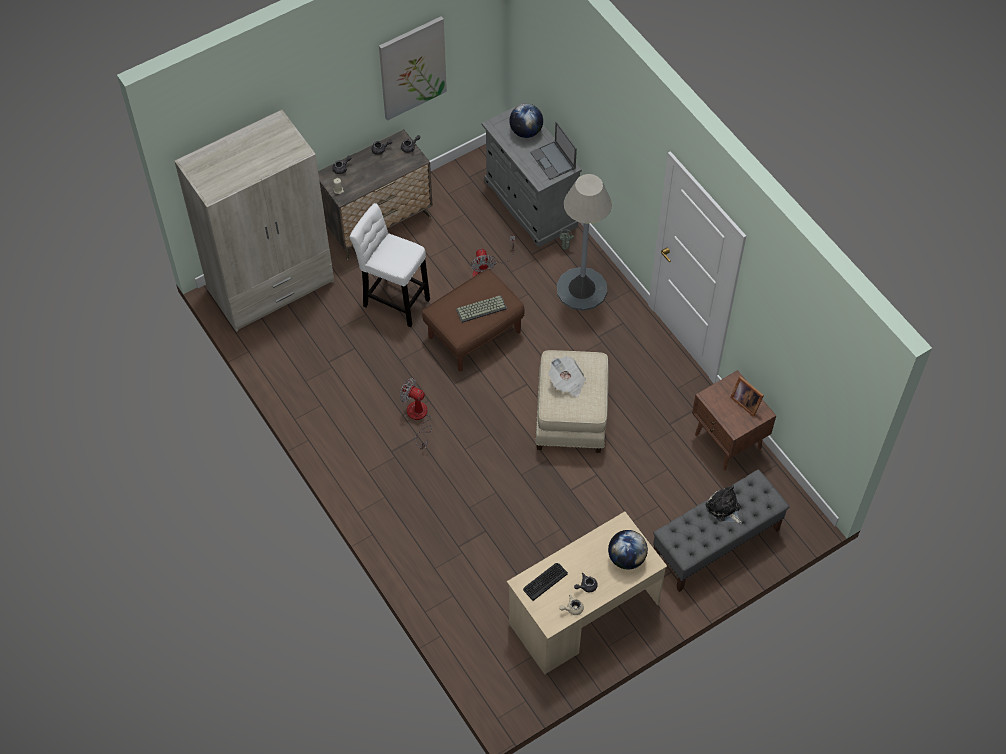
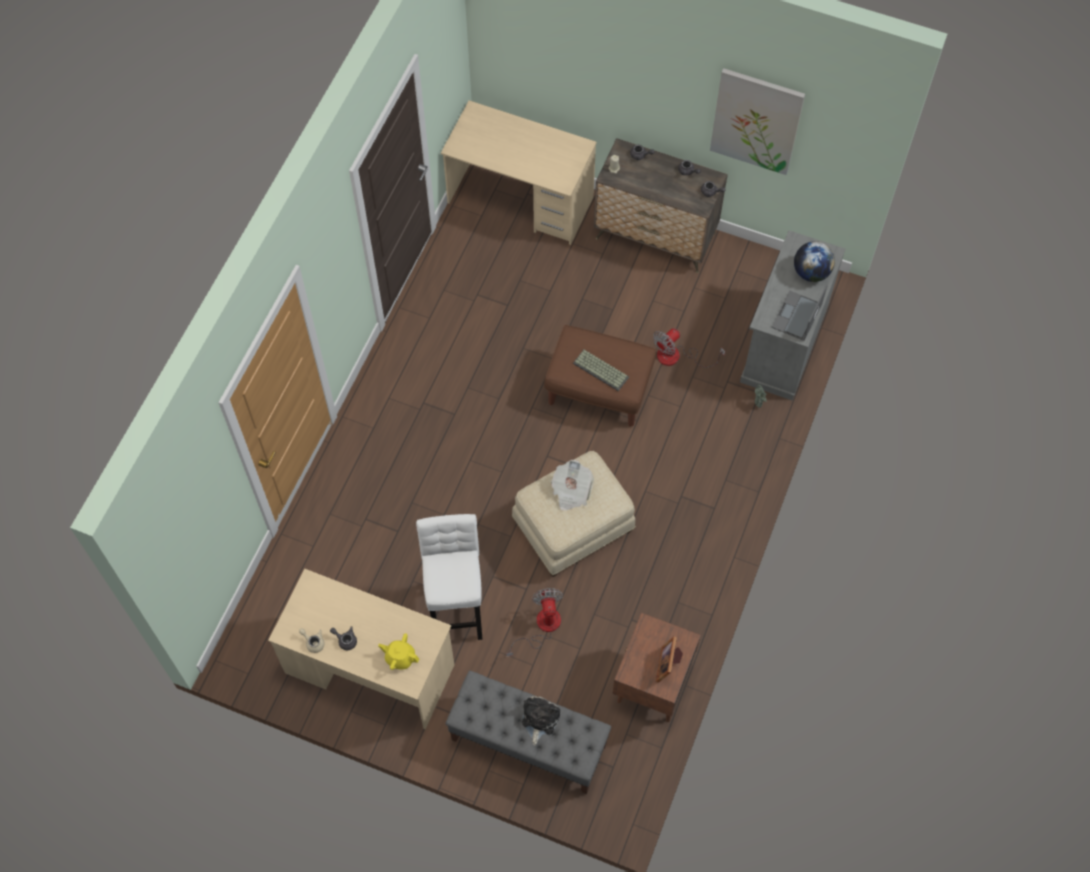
camera: 55 degrees right, 5 degrees up
beige wardrobe [174,110,334,332] -> beige desk [441,100,597,245]
white stool [350,203,430,327] -> white stool moved to [416,514,482,640]
fan [400,378,432,449] -> fan moved to [506,588,563,657]
keyboard [523,563,568,601] -> none
grey floor lamp [557,174,612,311] -> none
globe [608,530,648,570] -> yellow teapot [378,633,419,670]

